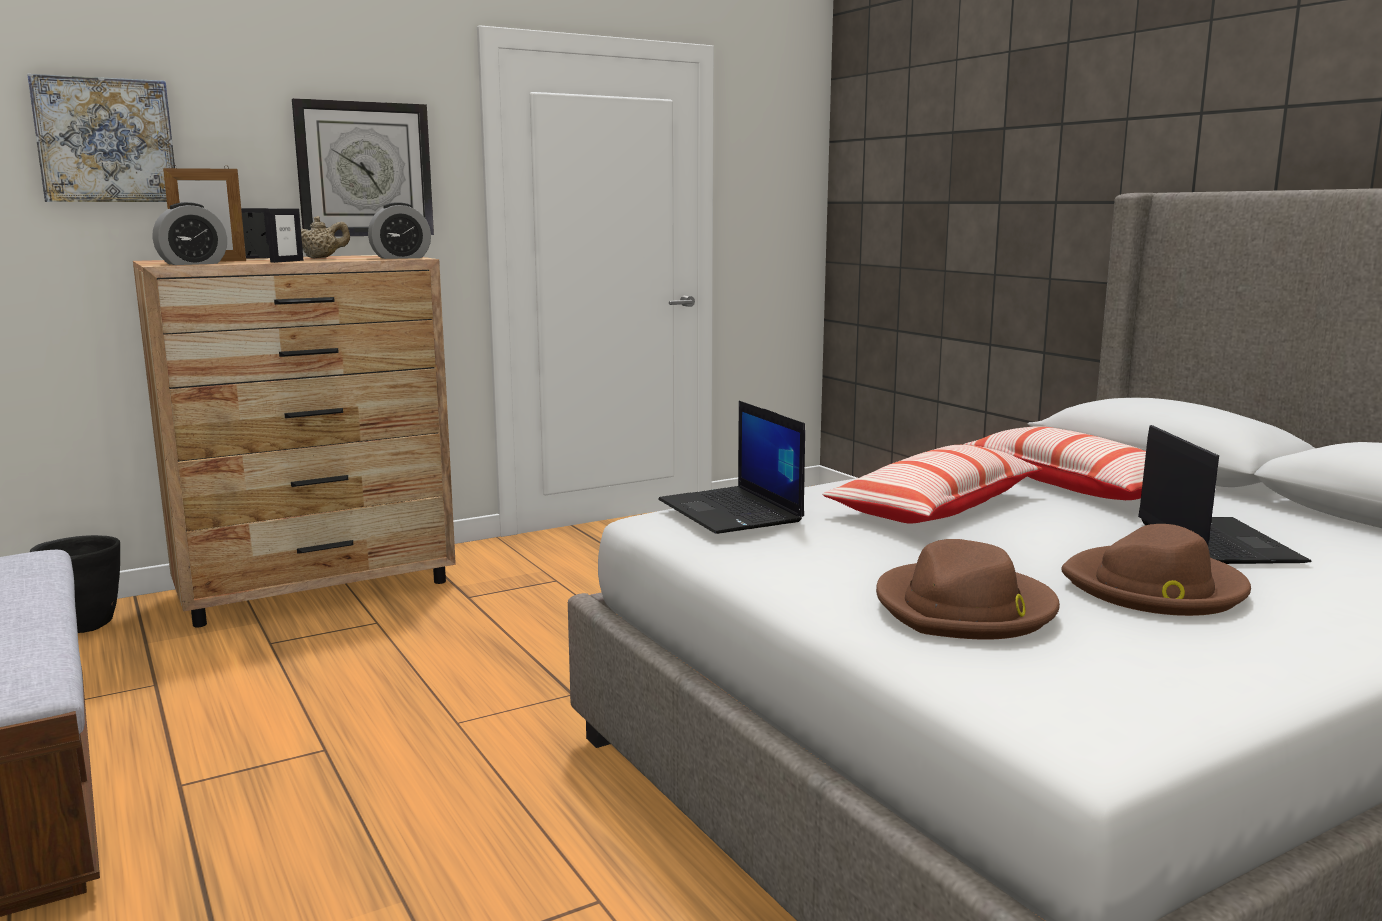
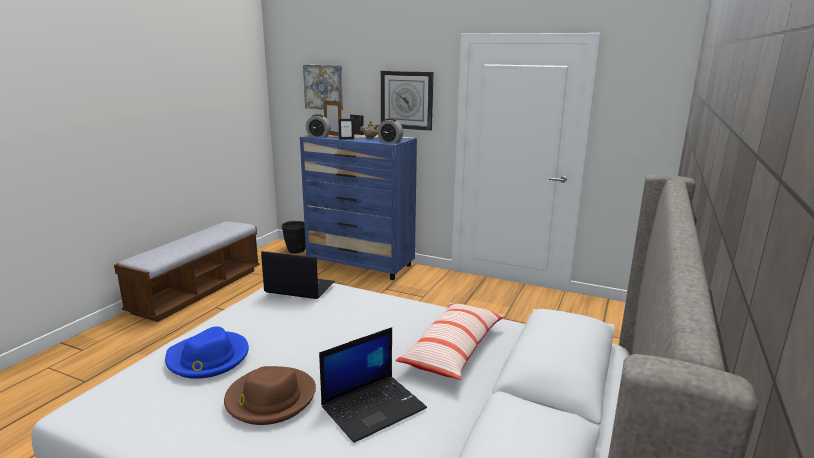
camera: 55 degrees right, 5 degrees up
brown dresser [133,255,456,627] -> blue dresser [300,134,417,280]
laptop [658,401,805,534] -> laptop turned 75 degrees clockwise [261,251,335,299]
pillow [823,445,1043,524] -> none
brown hat [876,539,1060,640] -> blue hat [165,326,249,379]

